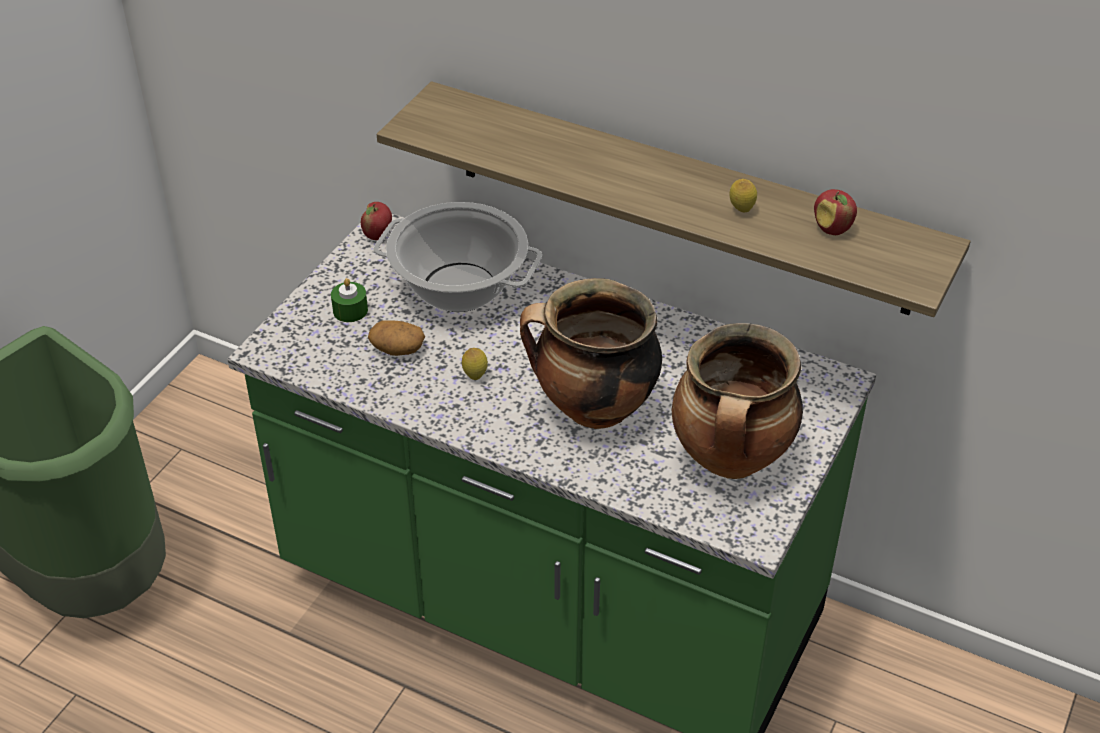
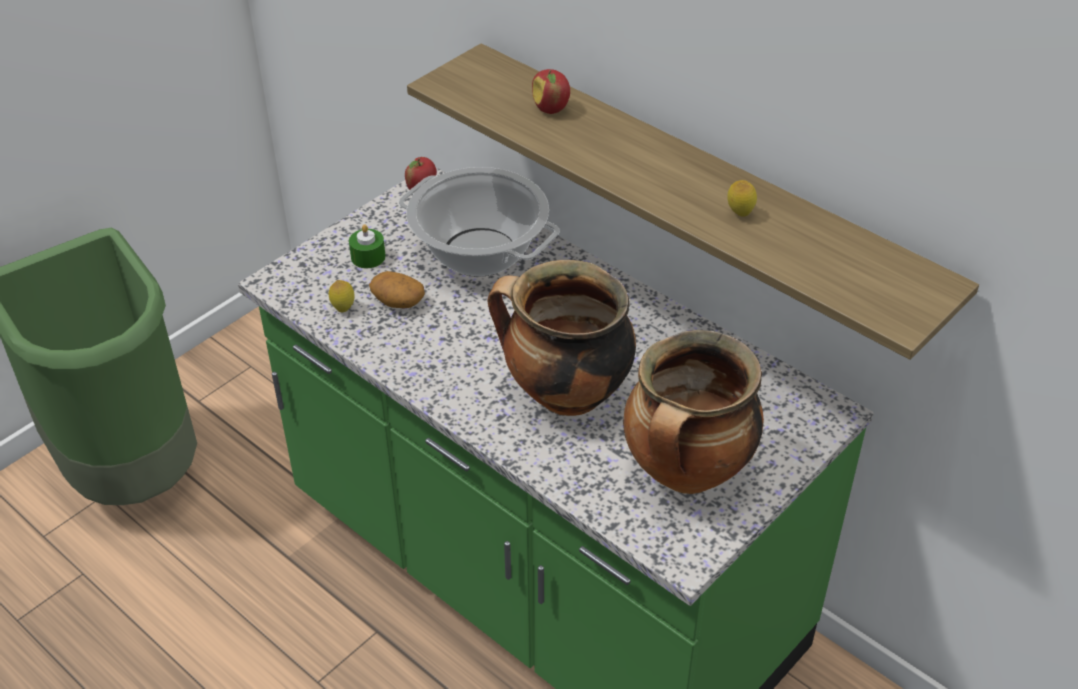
camera: 15 degrees right, 0 degrees up
lemon [462,348,488,380] -> lemon moved to [329,280,355,312]
apple [814,189,857,235] -> apple moved to [532,69,570,114]

